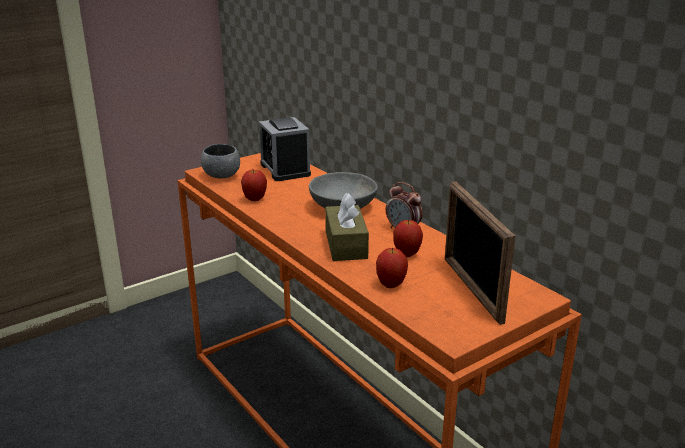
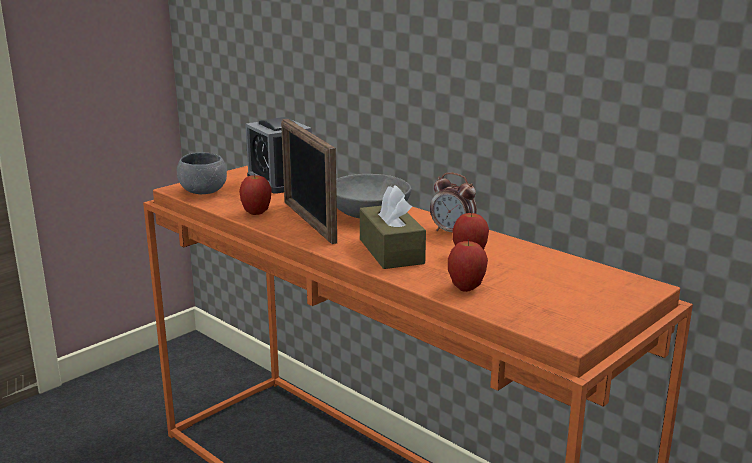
camera: 10 degrees left, 5 degrees down
picture frame [445,181,515,325] -> picture frame moved to [281,119,337,244]

